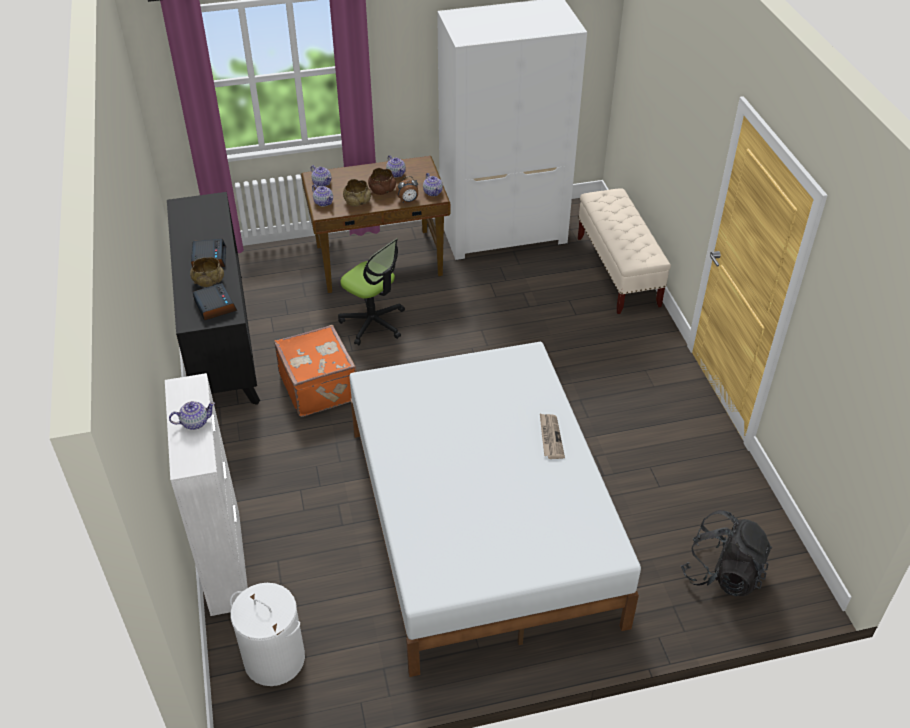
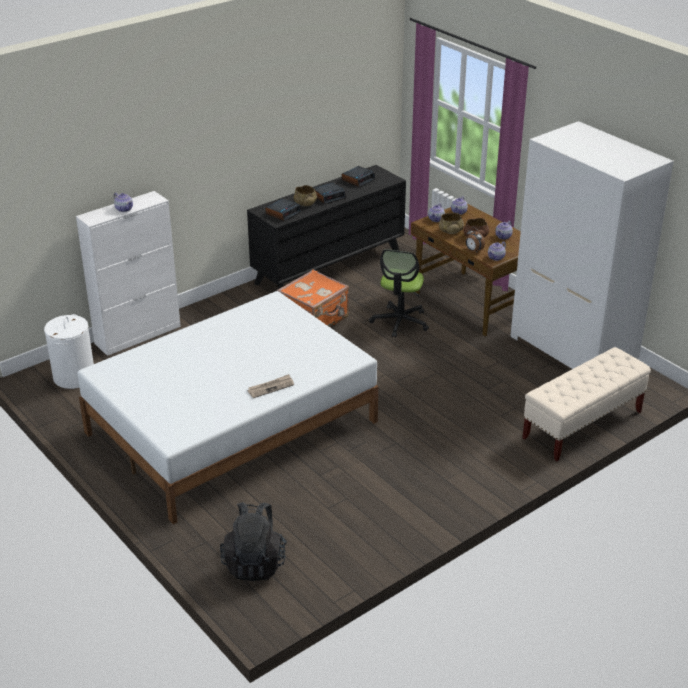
camera: 65 degrees right, 10 degrees down
none -> alarm clock [342,166,375,187]

